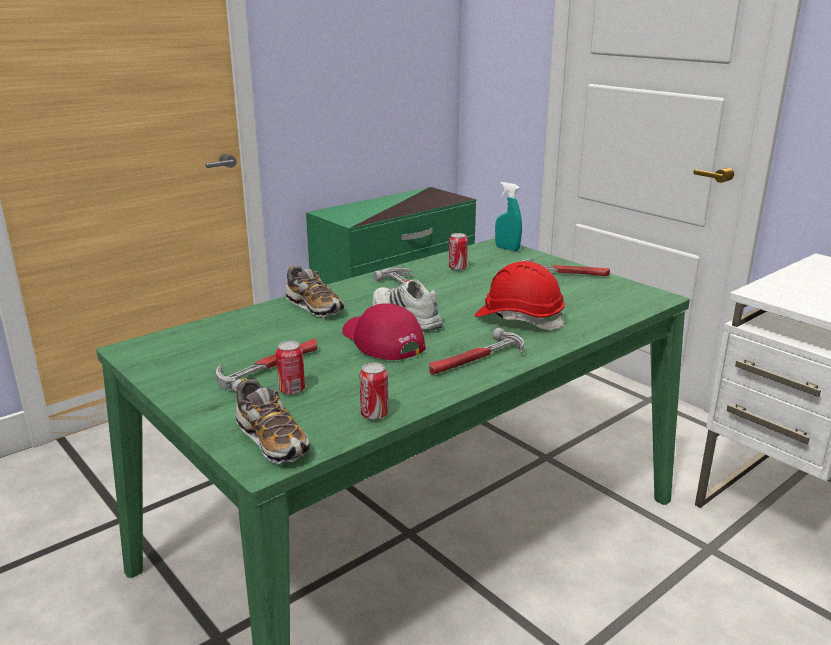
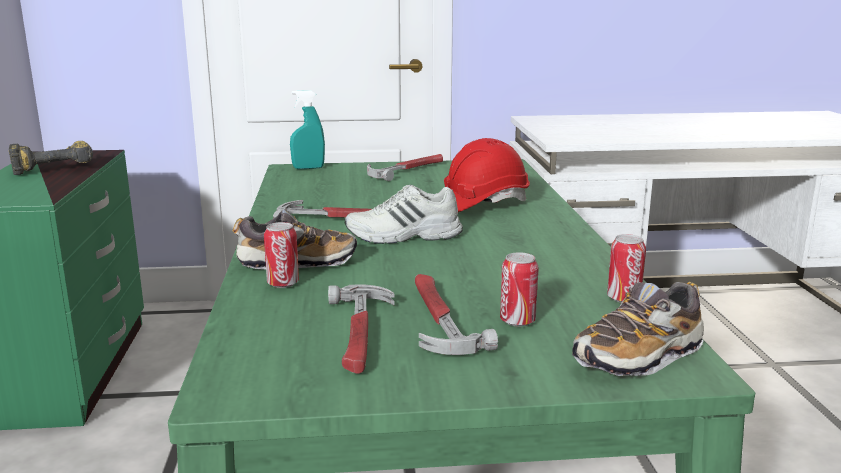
camera: 55 degrees left, 5 degrees down
shoe [236,378,310,464] -> shoe turned 150 degrees clockwise [572,282,704,376]
red cap [342,303,426,360] -> none
hammer [429,328,524,375] -> hammer moved to [328,284,395,374]
can [449,233,468,271] -> can moved to [264,222,299,288]
none -> power drill [9,141,93,175]

